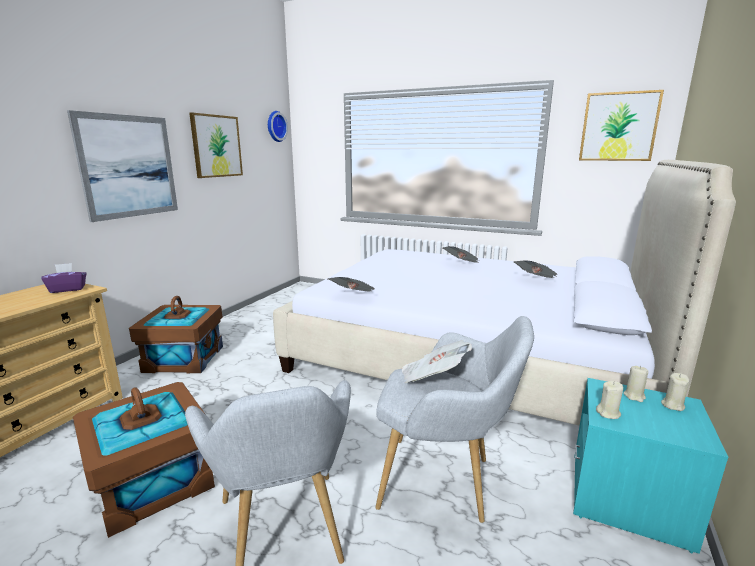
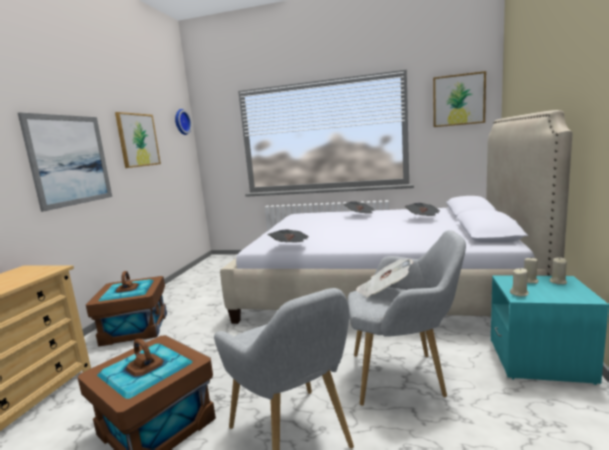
camera: 10 degrees left, 5 degrees down
purple tissue box [41,263,87,293] -> none

